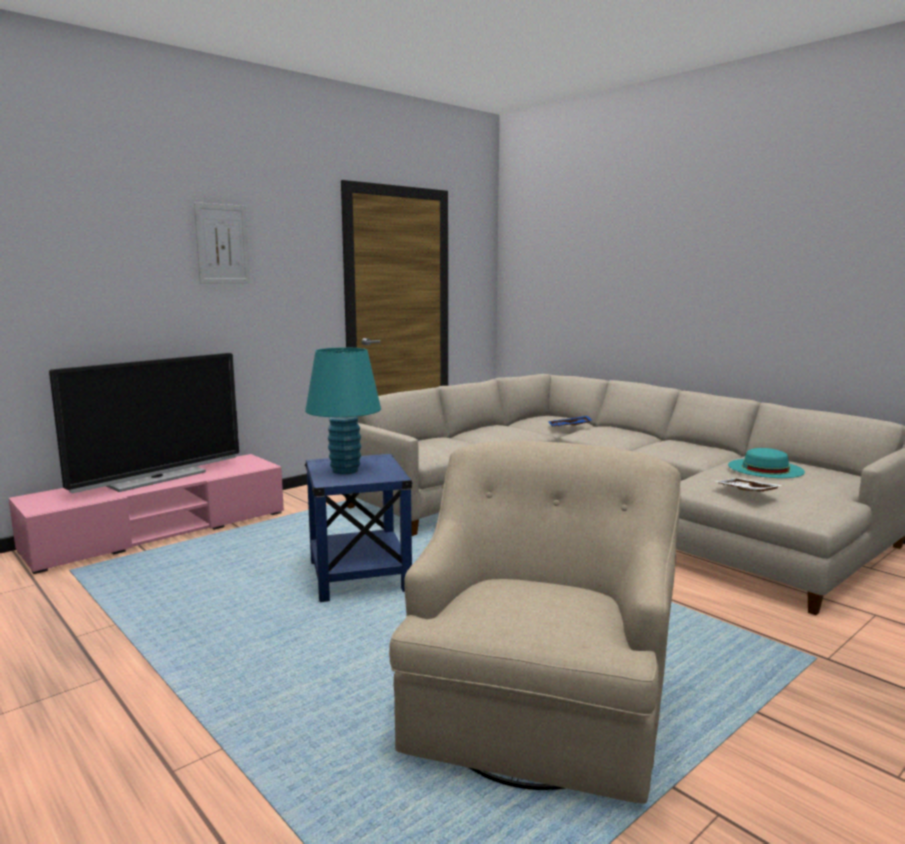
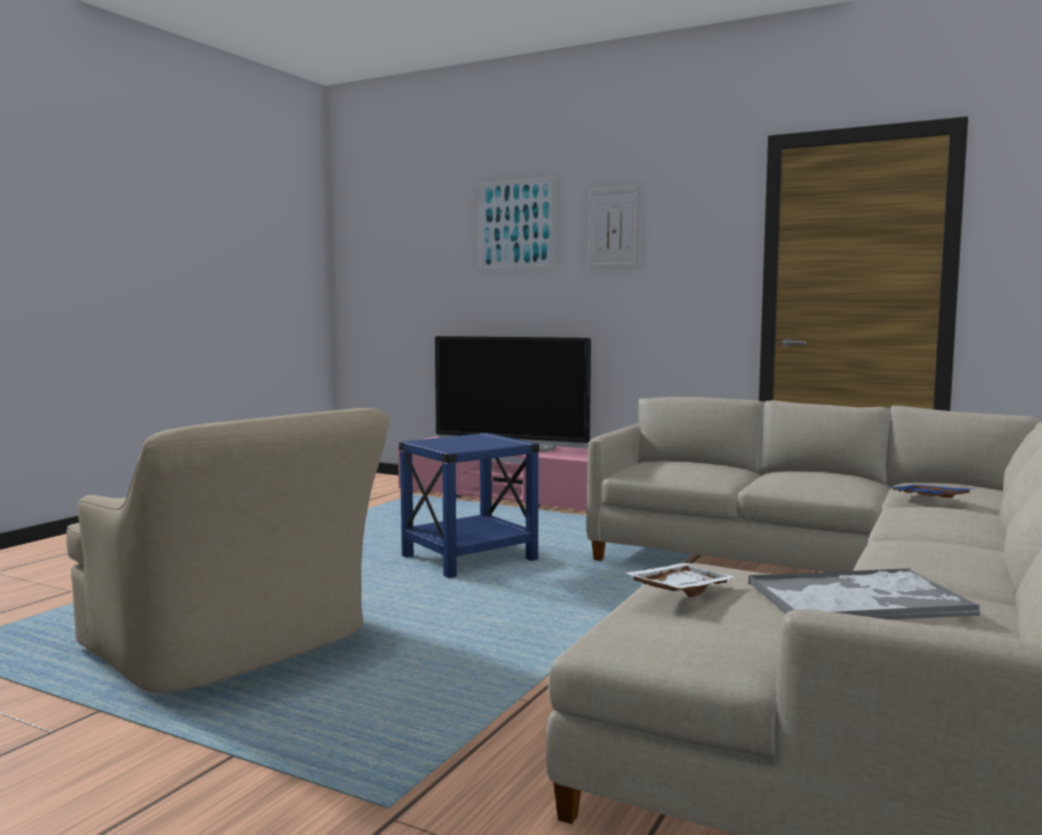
camera: 70 degrees right, 5 degrees down
turquoise table lamp [305,347,381,474] -> none
beige armchair [389,441,681,804] -> beige armchair turned 45 degrees clockwise [66,408,389,692]
turquoise hat [728,448,805,478] -> tray [748,568,980,620]
none -> picture [478,177,556,270]

